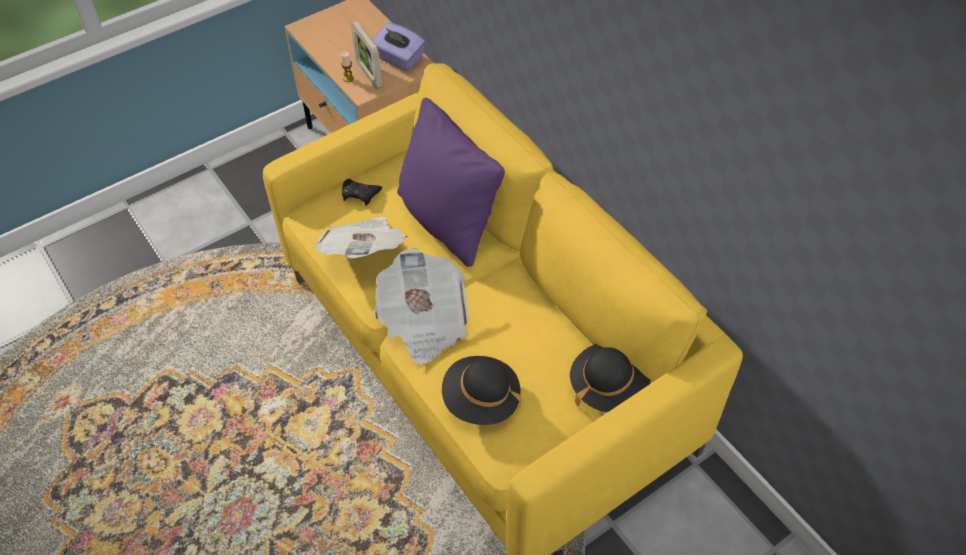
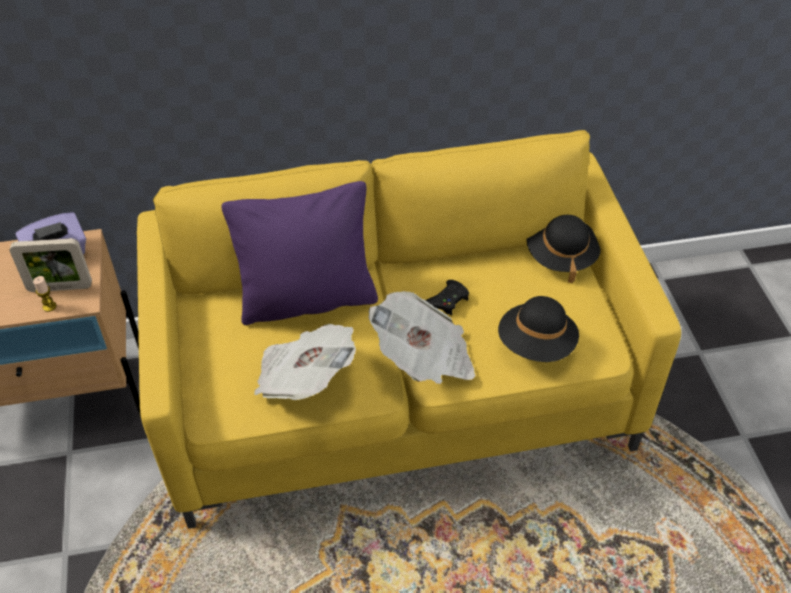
camera: 65 degrees left, 5 degrees down
black game controller [342,179,382,206] -> black game controller moved to [425,280,469,315]

